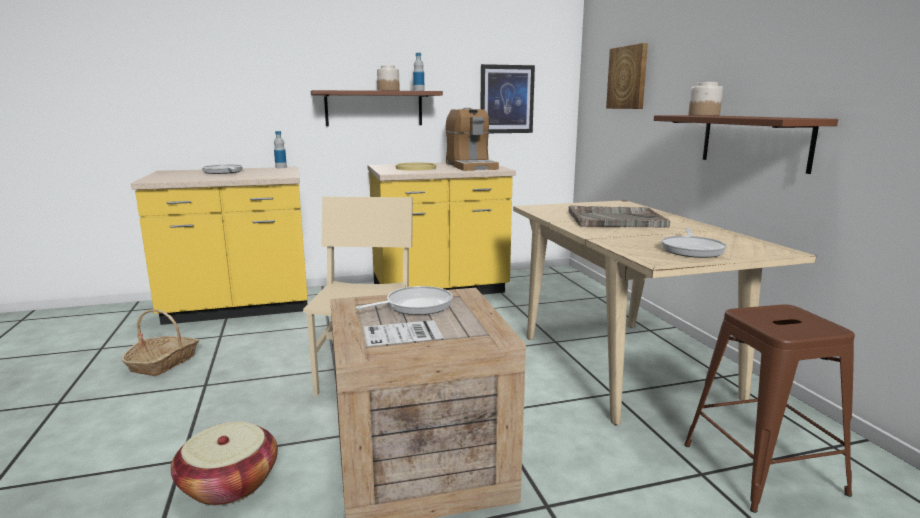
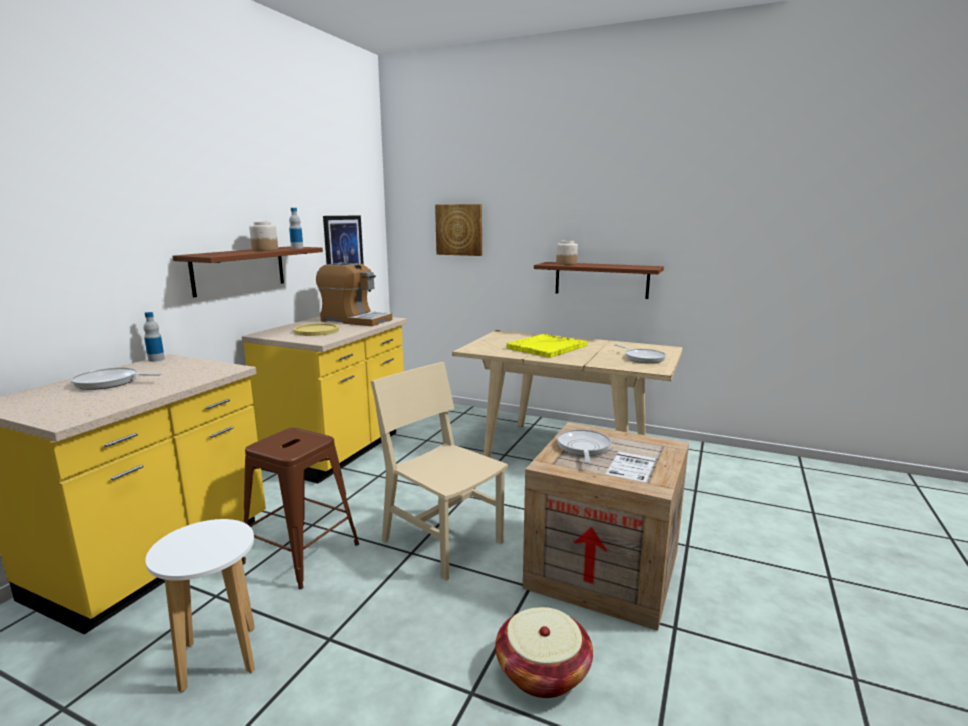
camera: 50 degrees left, 0 degrees up
basket [121,309,199,376] -> white stool [145,519,255,693]
grey tray [569,206,670,227] -> yellow tray [507,334,587,358]
brown stool [684,305,855,513] -> brown stool moved to [242,428,359,589]

